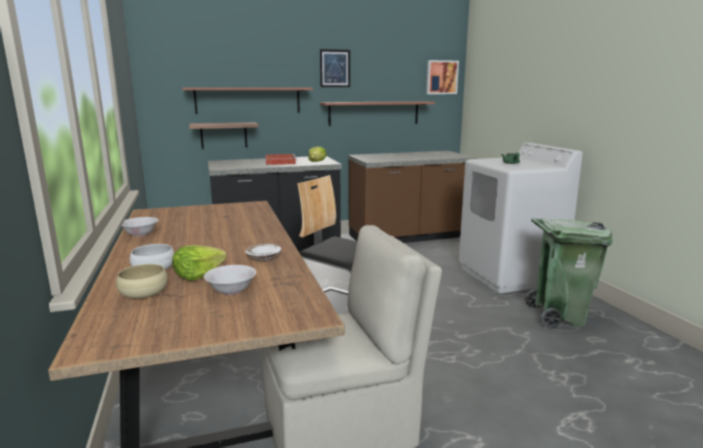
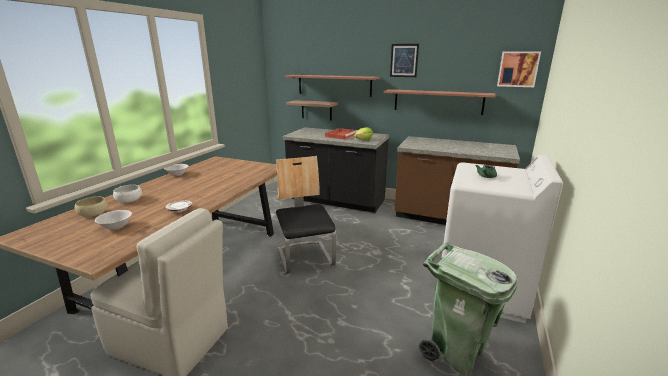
camera: 40 degrees right, 5 degrees up
lettuce [172,245,227,281] -> none

